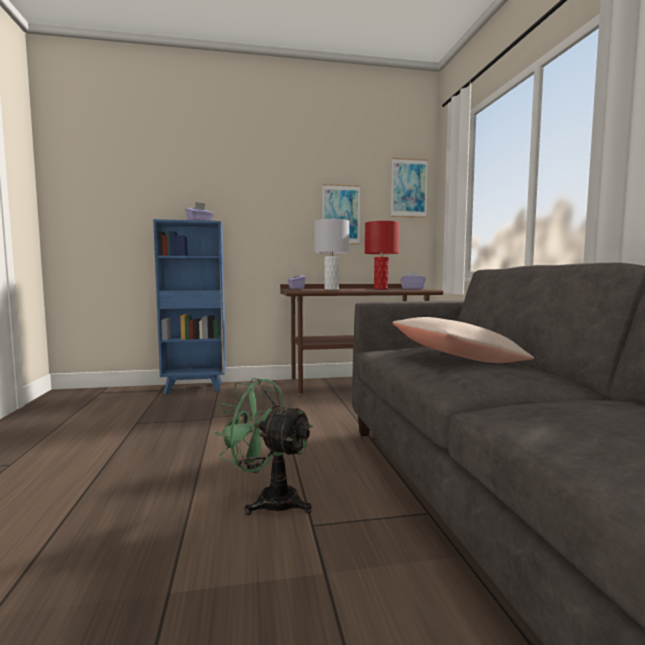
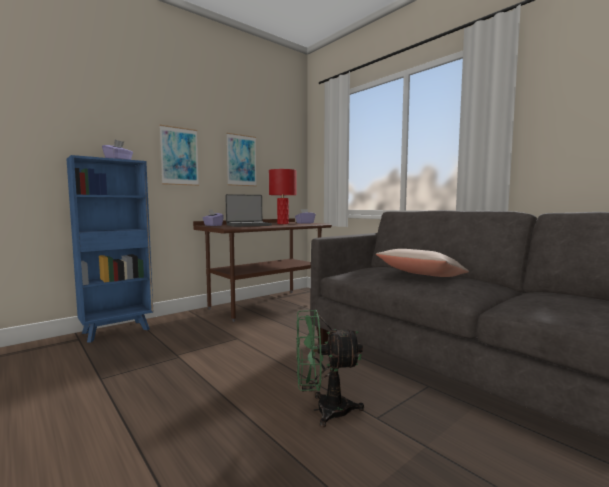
camera: 30 degrees left, 0 degrees up
grey table lamp [314,219,349,290] -> laptop [225,194,272,227]
picture [391,158,428,218] -> picture moved to [160,125,199,186]

